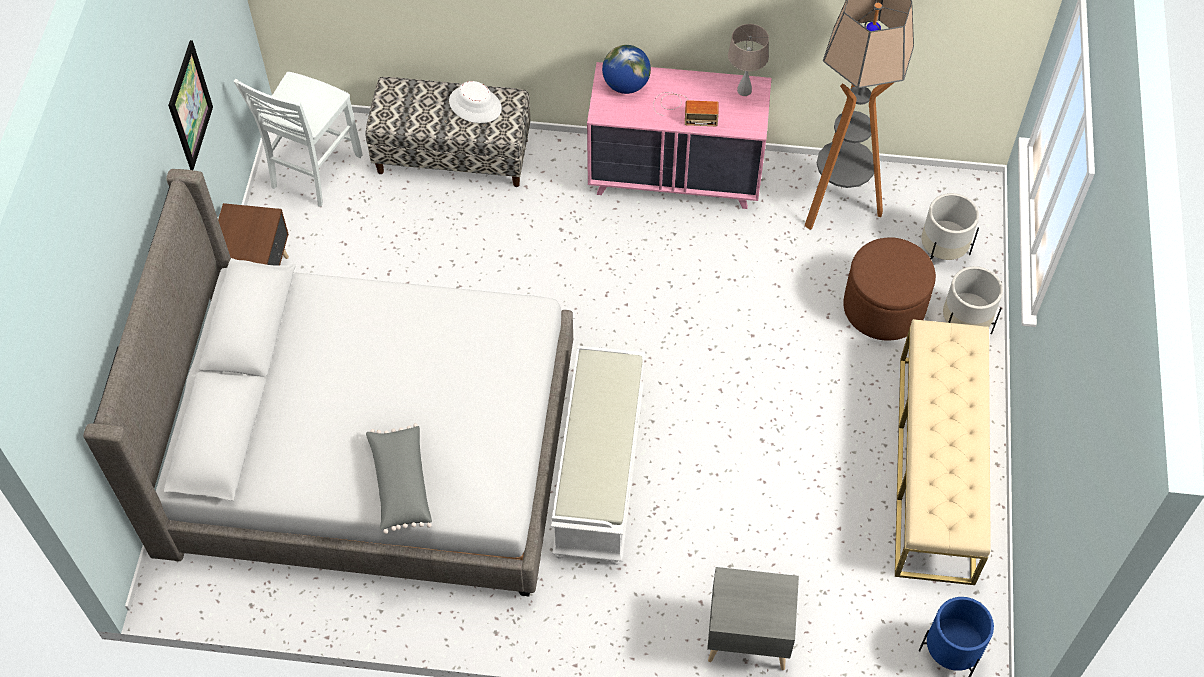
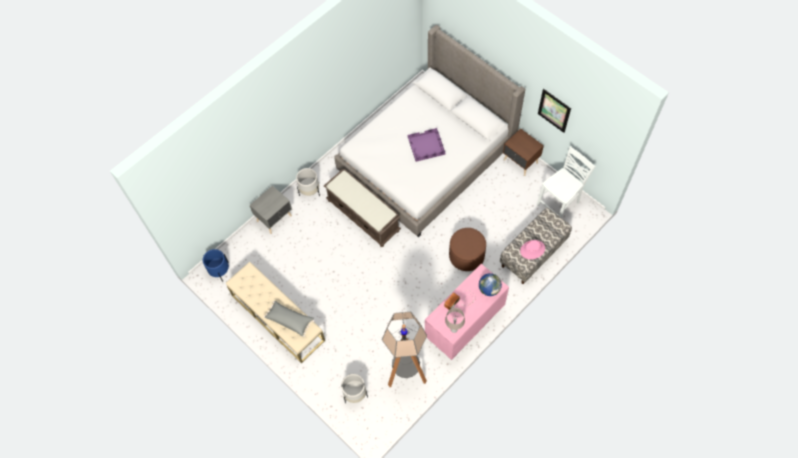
camera: 130 degrees right, 5 degrees up
white chair [233,72,362,207] -> white chair turned 75 degrees clockwise [537,146,596,218]
grey pillow [366,423,432,534] -> grey pillow moved to [264,301,314,337]
white hat [449,81,502,123] -> pink hat [520,240,545,259]
white bench [551,346,645,565] -> brown bench [324,169,401,247]
brown ottoman [843,237,936,341] -> brown ottoman moved to [449,228,486,271]
white planter [943,266,1003,334] -> white planter moved to [296,168,320,196]
none -> purple tray [408,128,446,162]

